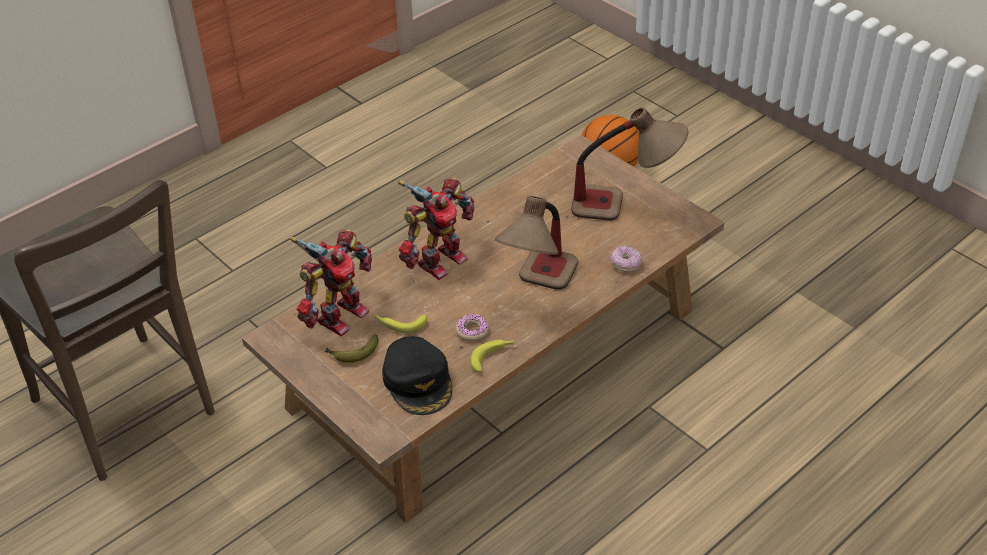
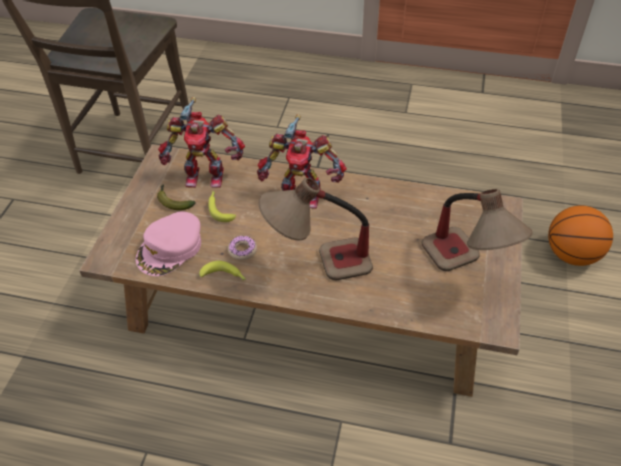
camera: 55 degrees right, 5 degrees up
black cap [382,336,452,415] -> pink cap [136,212,201,276]
donut [610,245,642,272] -> none

